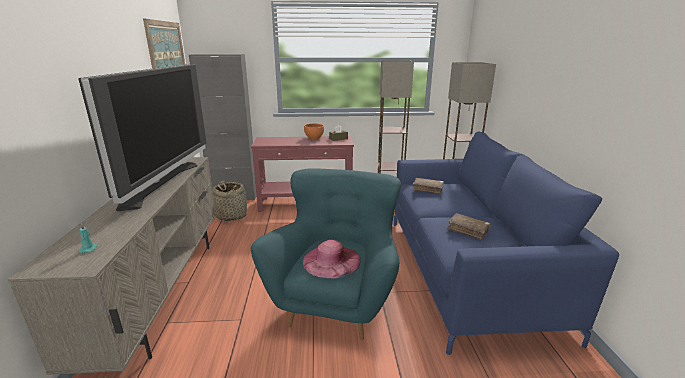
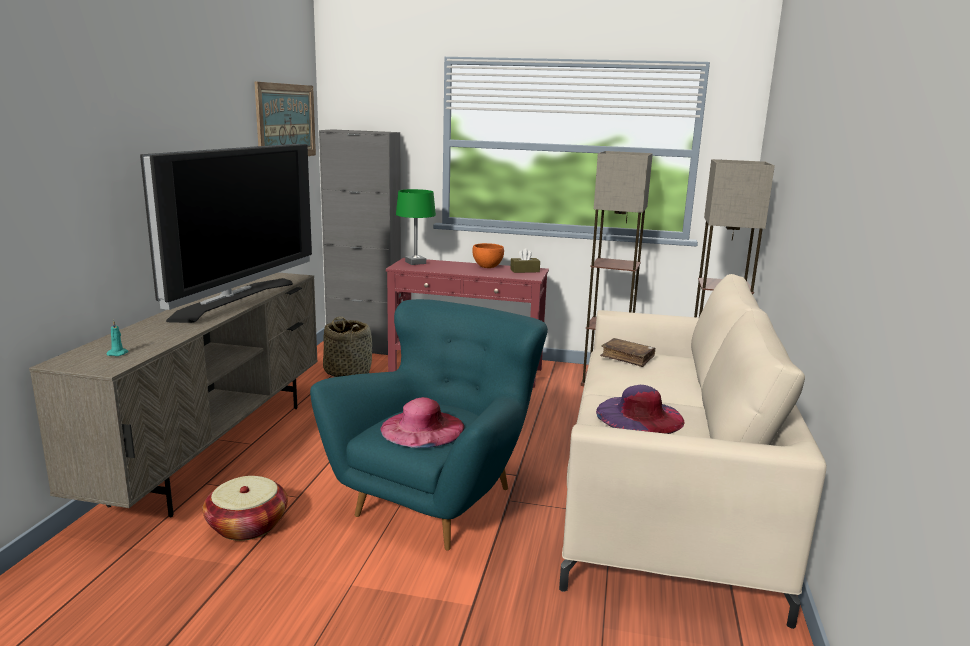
camera: 15 degrees right, 5 degrees down
blue sofa [394,132,619,355] -> beige sofa [559,274,826,629]
brown book [447,213,491,240] -> purple hat [596,385,684,434]
none -> basket [203,476,288,541]
none -> green table lamp [396,189,436,265]

